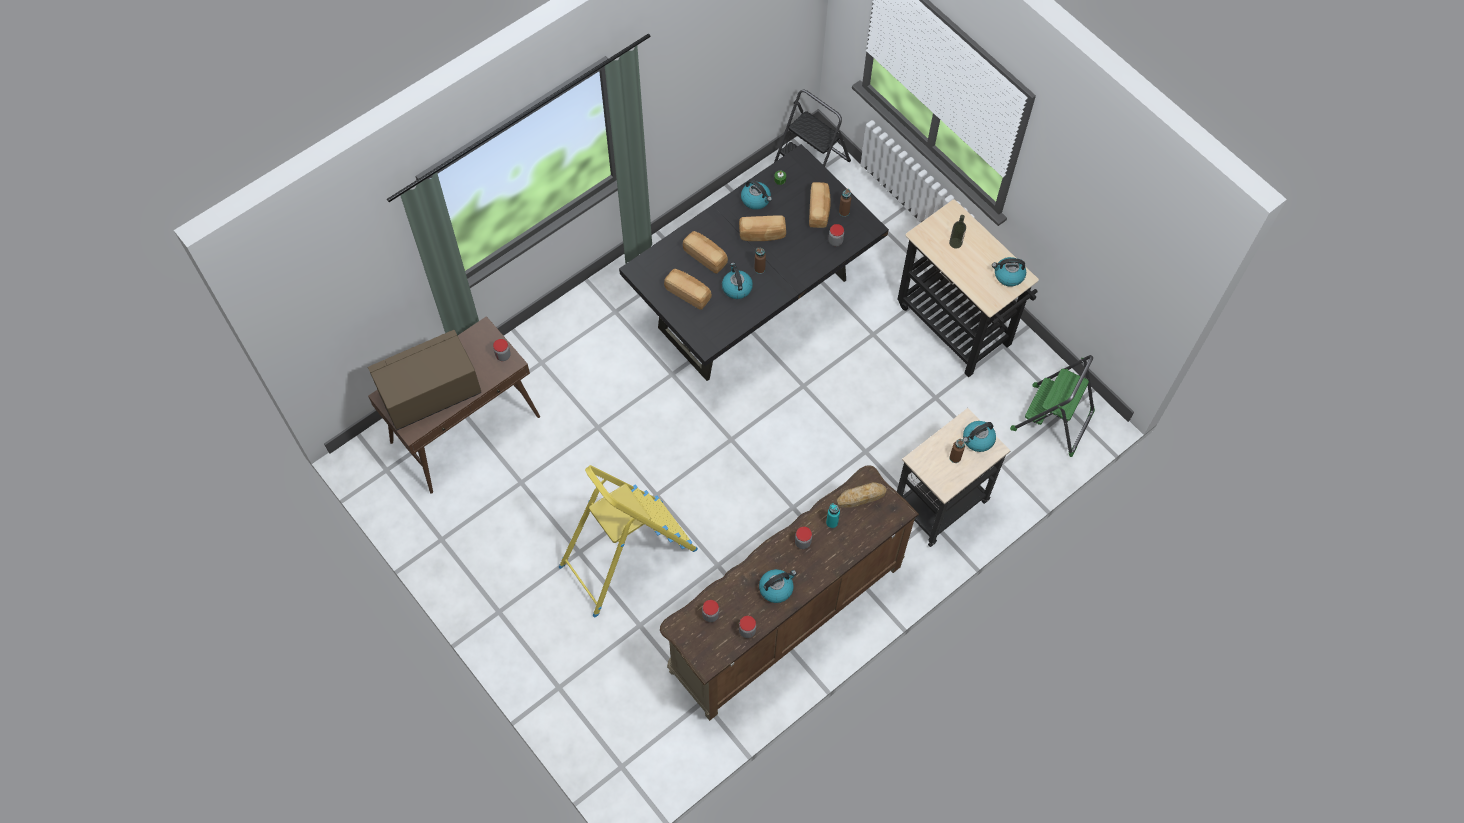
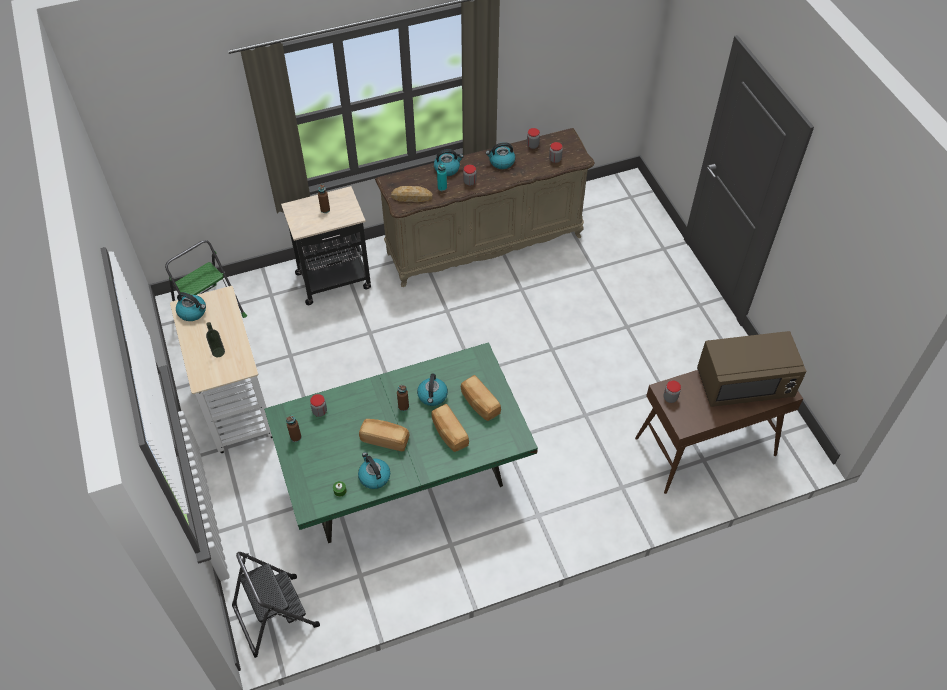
camera: 160 degrees left, 10 degrees down
yellow step ladder [559,465,698,617] -> none
black dining table [619,144,889,381] -> green dining table [264,342,538,543]
bread [809,182,830,228] -> none
black cart [897,199,1039,377] -> white cart [170,286,273,453]
kettle [963,421,996,452] -> kettle moved to [434,149,464,176]

